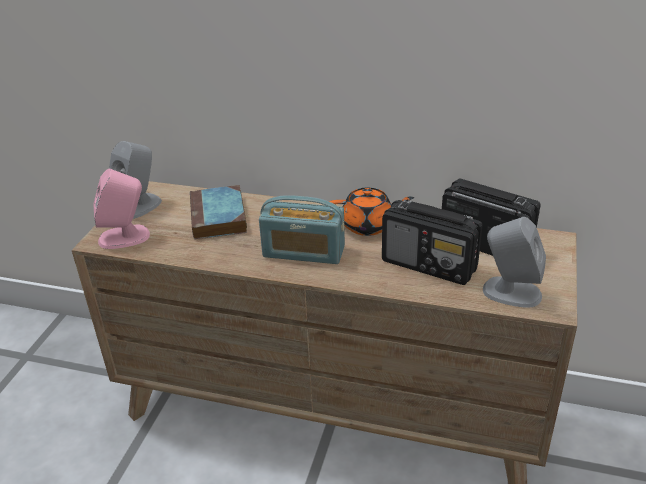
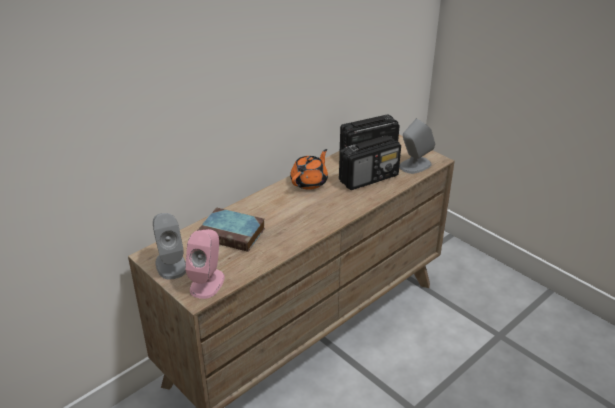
camera: 60 degrees left, 0 degrees up
radio [259,195,345,264] -> none

